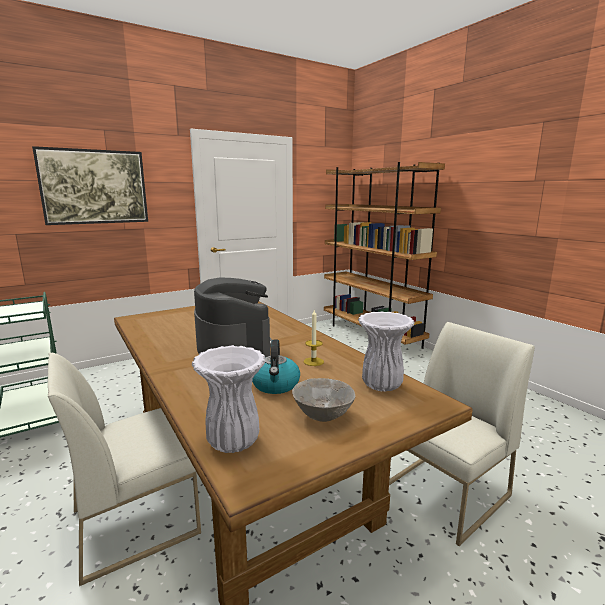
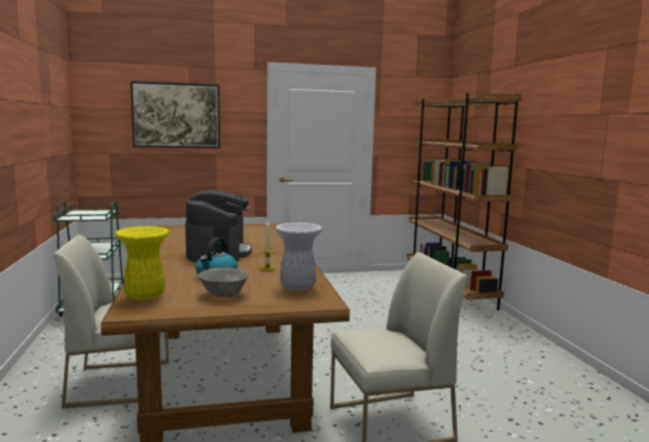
camera: 20 degrees right, 5 degrees down
white vase [192,345,266,453] -> yellow vase [115,226,170,301]

